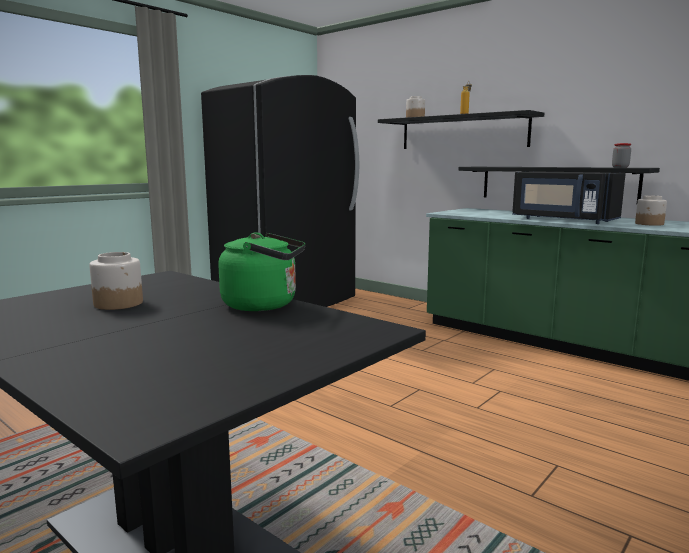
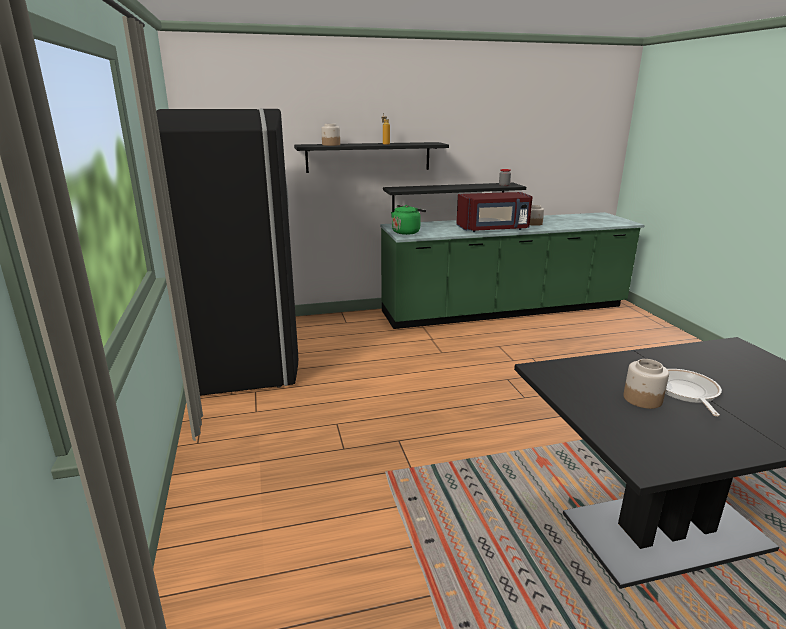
camera: 55 degrees left, 10 degrees up
green kettle [218,232,305,311] -> green kettle moved to [391,205,426,235]
black microwave [512,172,626,224] -> red microwave [456,192,533,232]
none -> frying pan [665,369,722,416]

